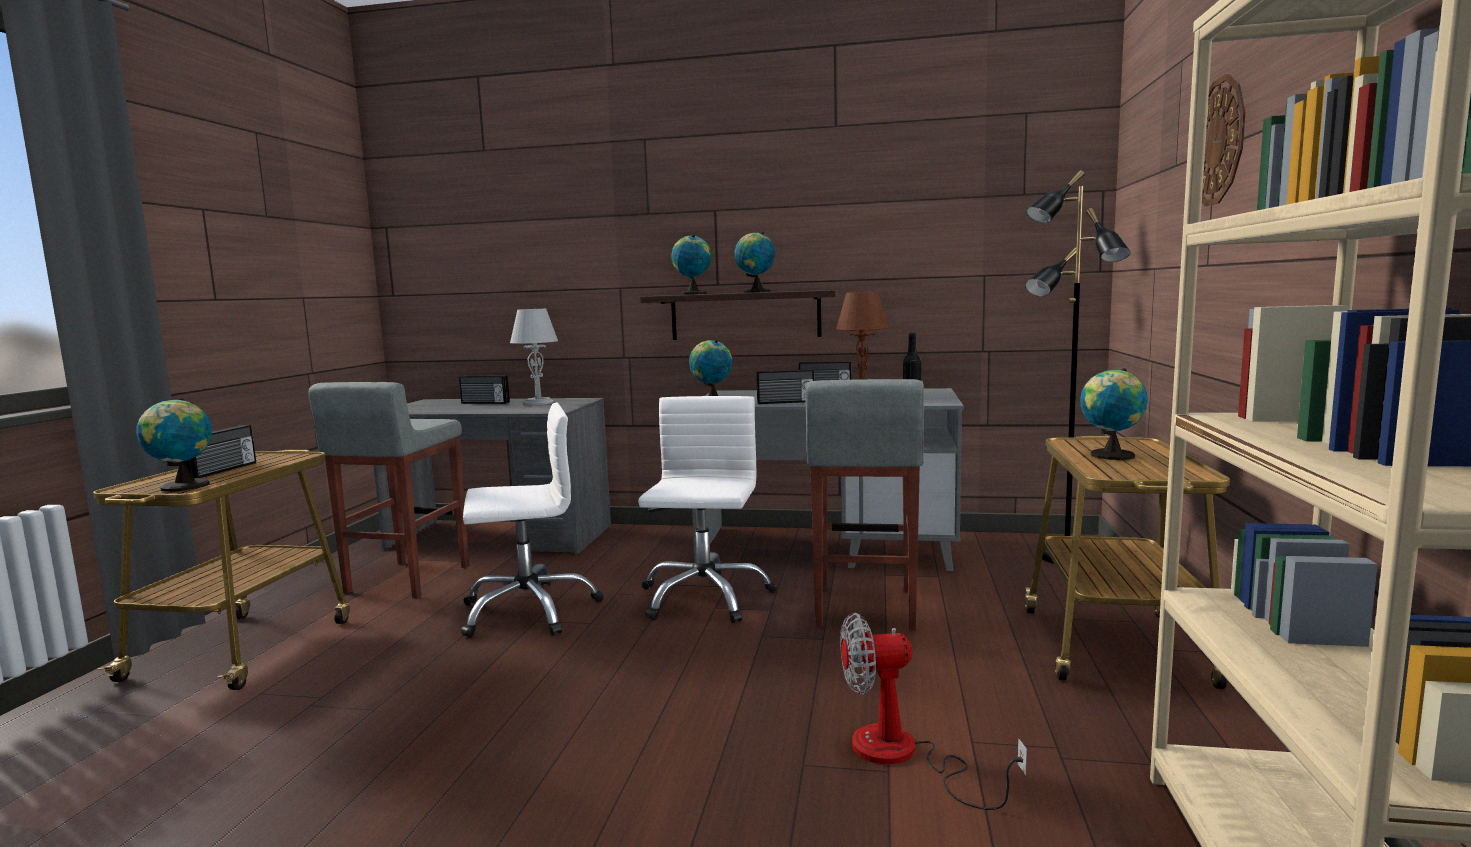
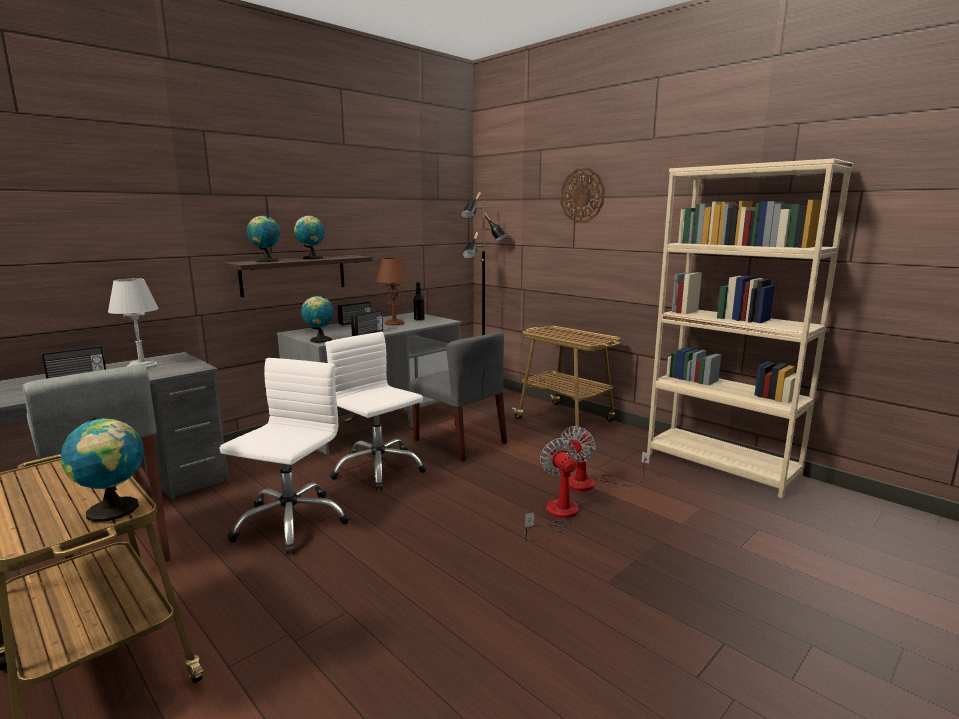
camera: 55 degrees left, 5 degrees up
radio [184,425,256,478] -> none
grey stool [805,379,924,631] -> grey chair [409,331,507,462]
globe [1080,368,1148,460] -> none
none -> fan [524,438,578,539]

